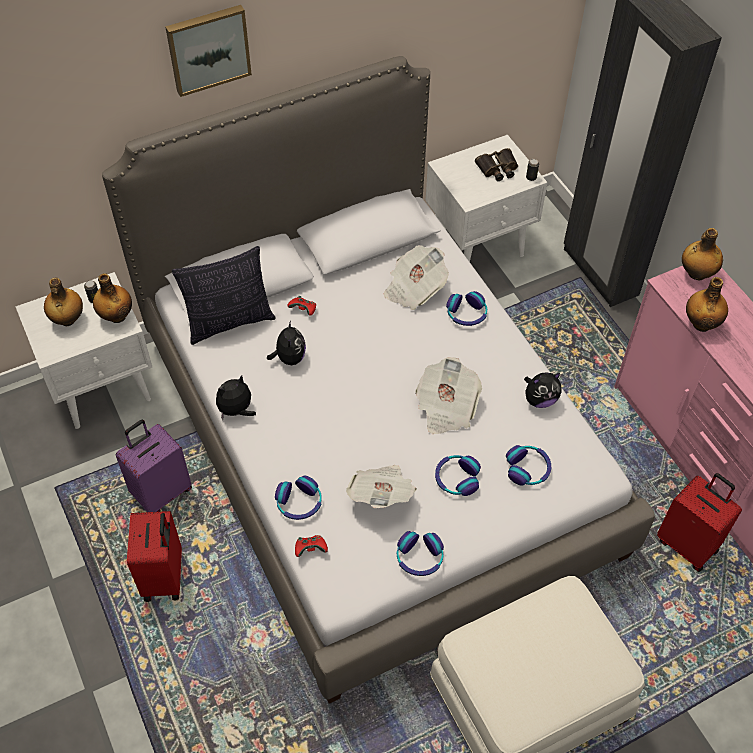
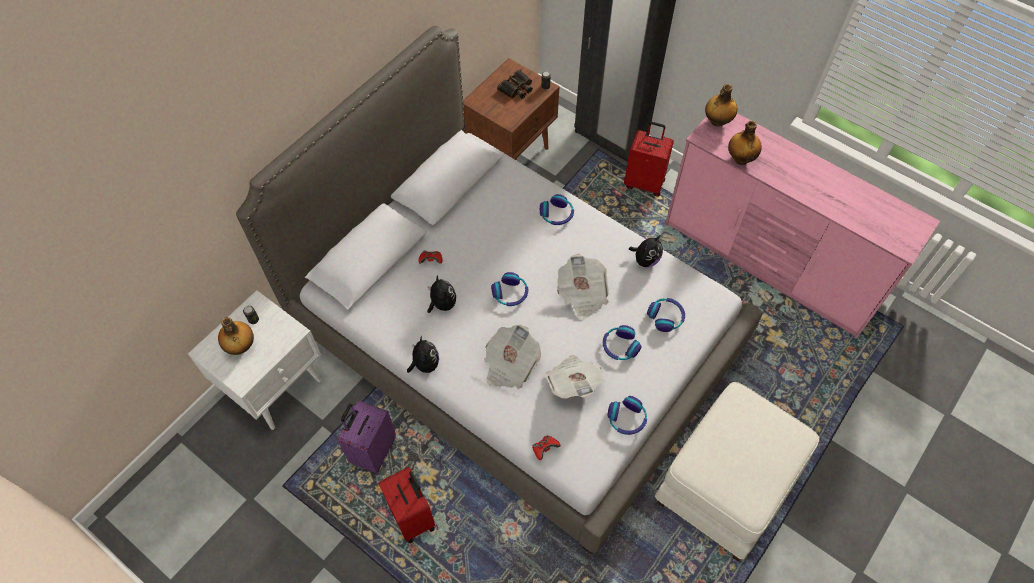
camera: 25 degrees left, 5 degrees up
bottle [93,273,132,323] -> none
picture [165,5,252,97] -> none
pillow [172,246,275,345] -> none
plush toy [216,375,256,420] -> plush toy turned 135 degrees clockwise [407,336,439,373]
headphones [275,476,322,520] -> headphones moved to [491,272,528,306]
newspaper [384,245,449,310] -> newspaper moved to [484,325,541,388]
white nightstand [426,135,548,262] -> brown nightstand [463,58,560,161]
red suitcase [657,473,742,572] -> red suitcase moved to [624,122,674,197]

